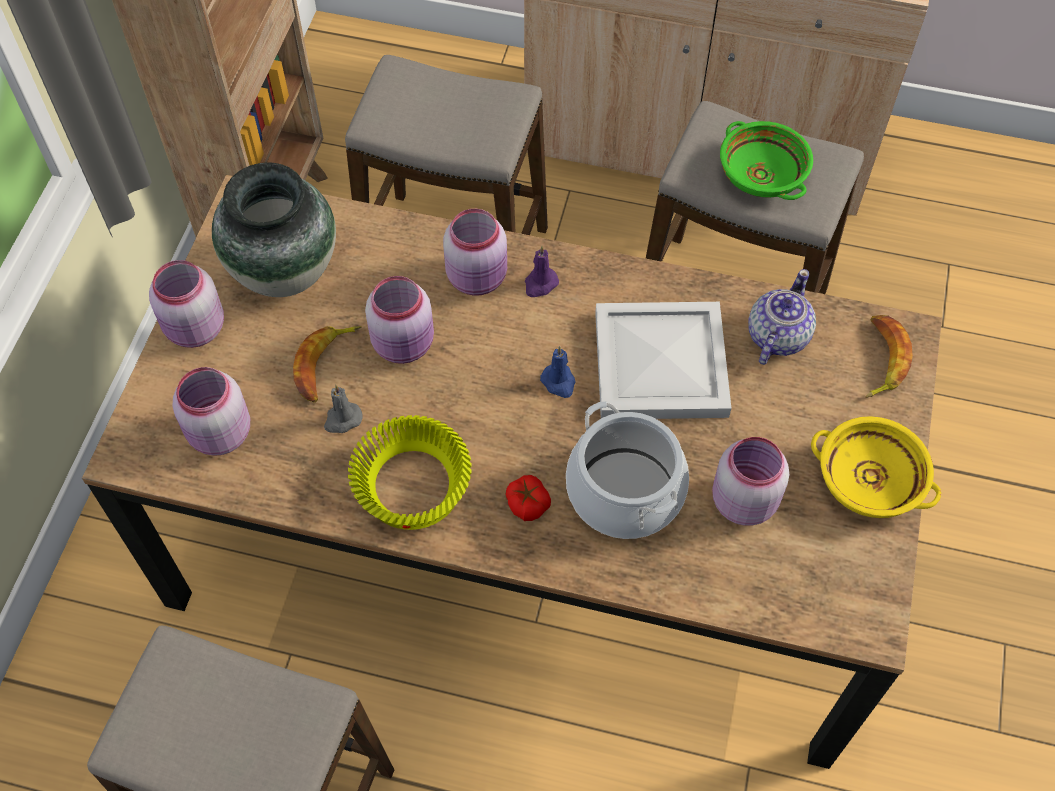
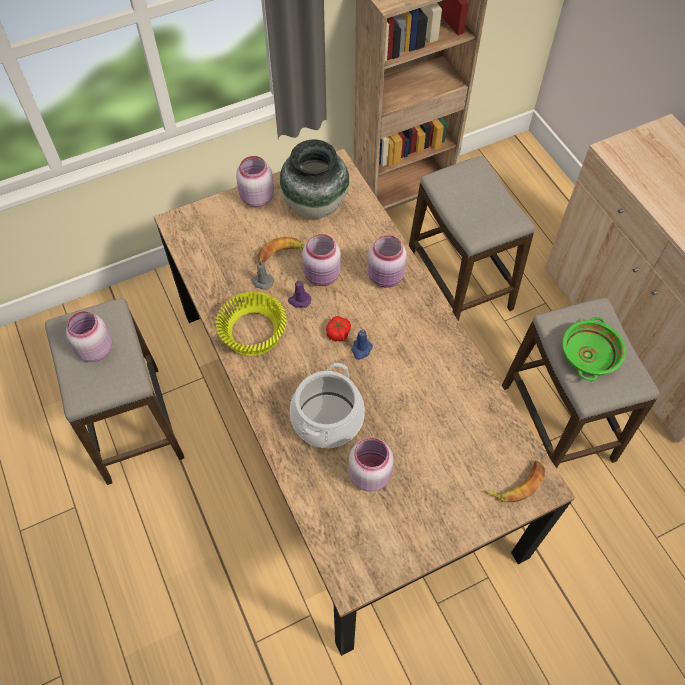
camera: 50 degrees right, 0 degrees up
pink jar [172,367,250,456] -> pink jar moved to [66,311,112,362]
tomato [505,475,551,521] -> tomato moved to [326,316,351,341]
purple candle [525,246,559,297] -> purple candle moved to [288,279,311,308]
white tray [595,302,732,419] -> none
teapot [748,269,816,365] -> none
yellow bowl [811,416,941,518] -> none

